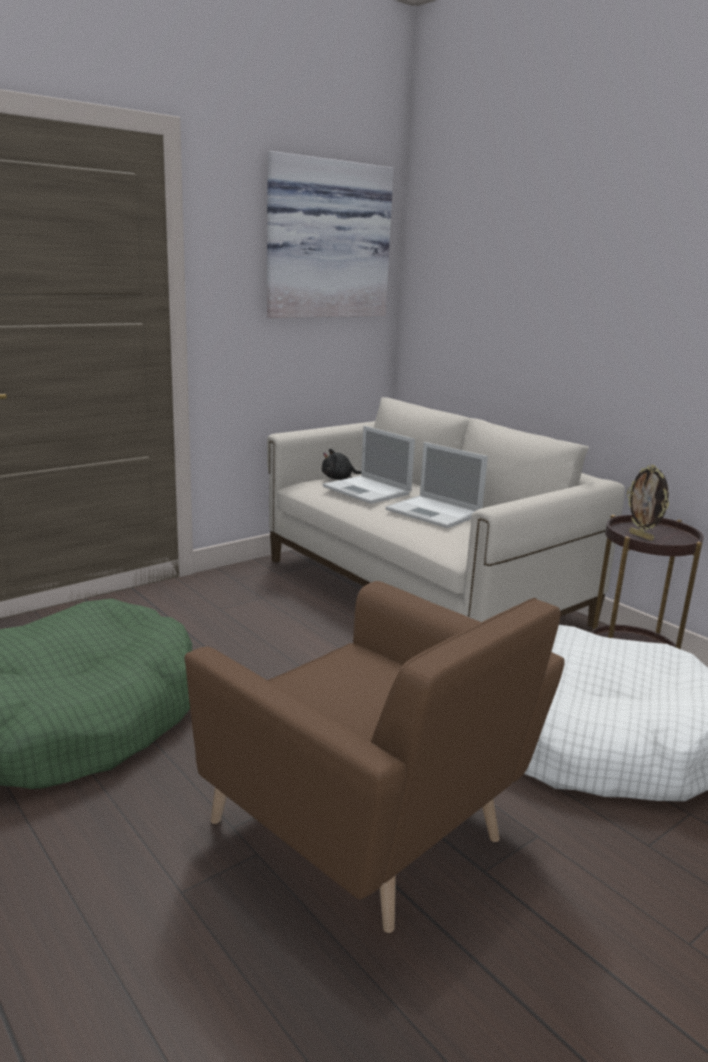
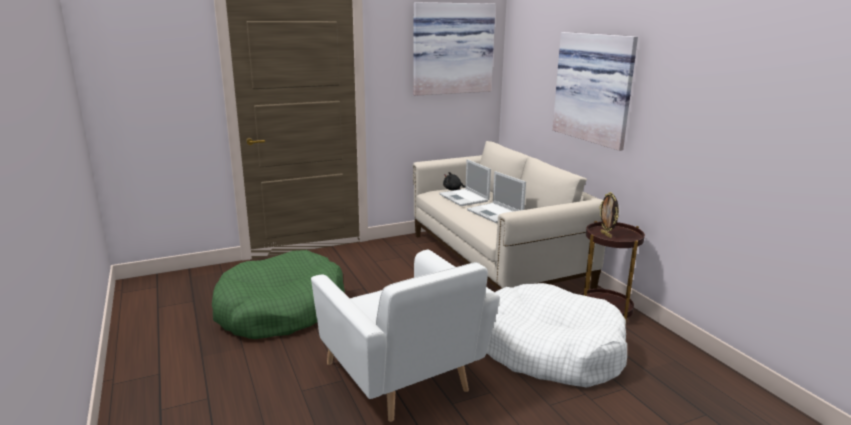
camera: 15 degrees right, 0 degrees up
brown armchair [184,581,565,933] -> white armchair [311,250,500,422]
none -> picture [552,32,638,151]

